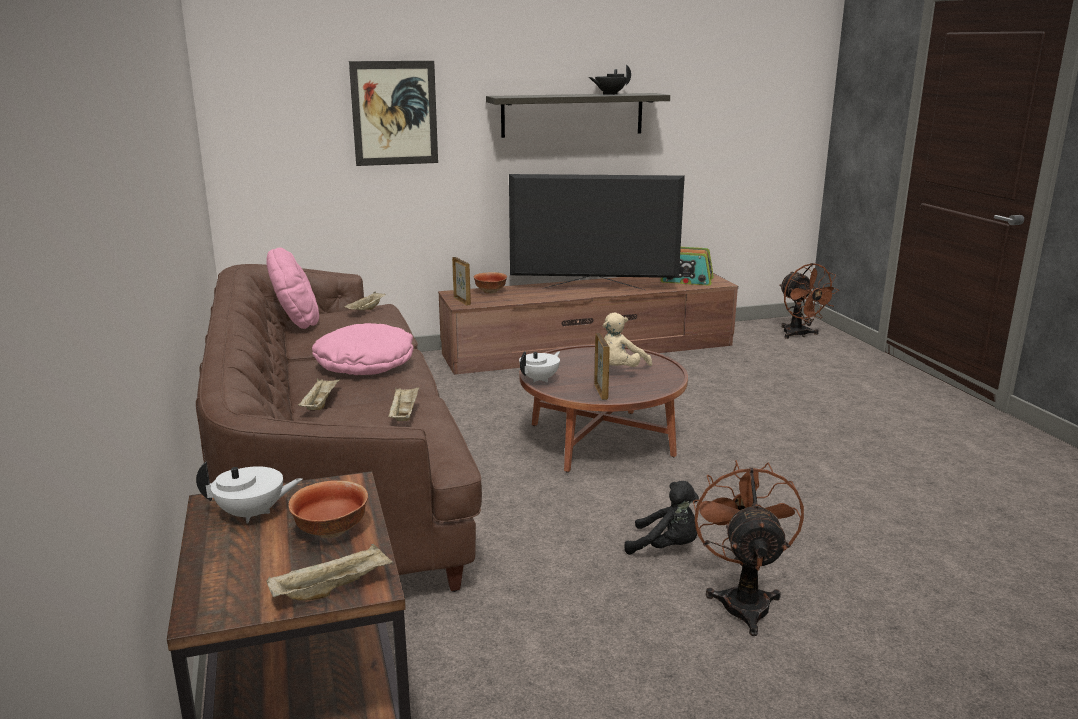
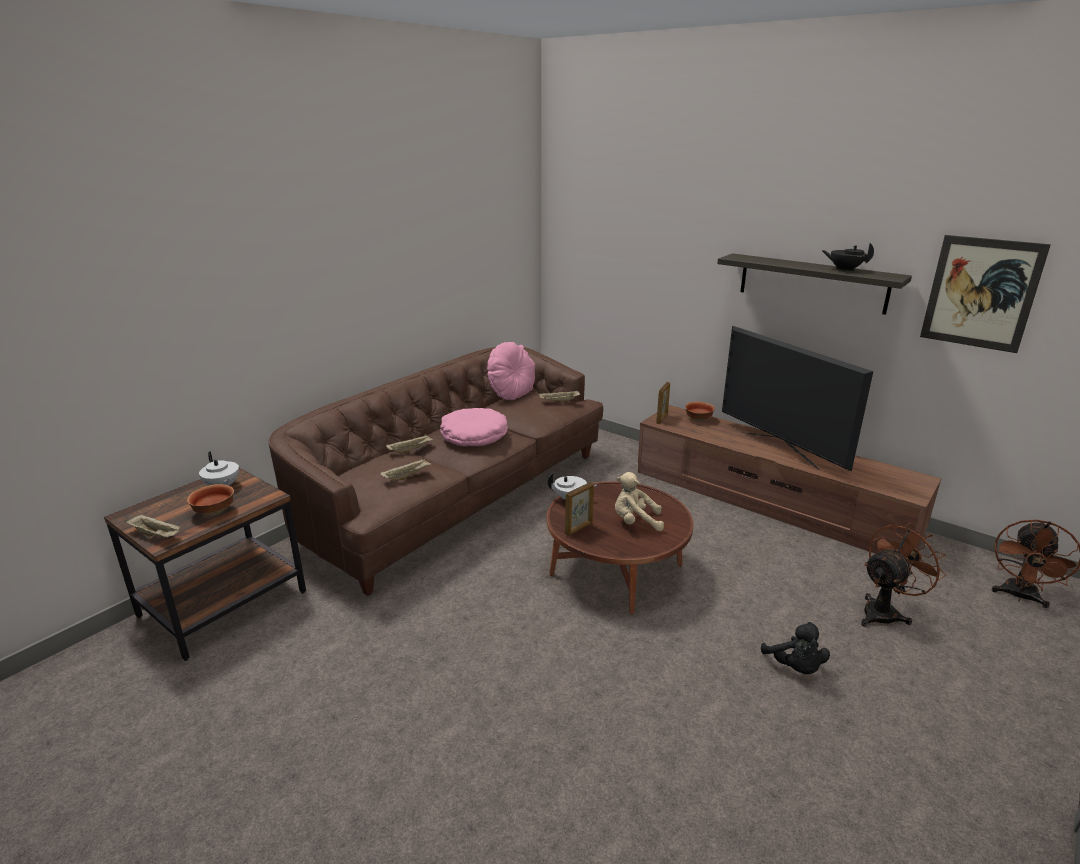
camera: 55 degrees right, 5 degrees up
picture [349,61,438,166] -> picture moved to [920,235,1051,353]
black plush toy [625,481,699,555] -> black plush toy moved to [761,622,830,674]
radio [661,247,714,286] -> none
brown fan [693,460,804,636] -> brown fan moved to [861,523,946,627]

